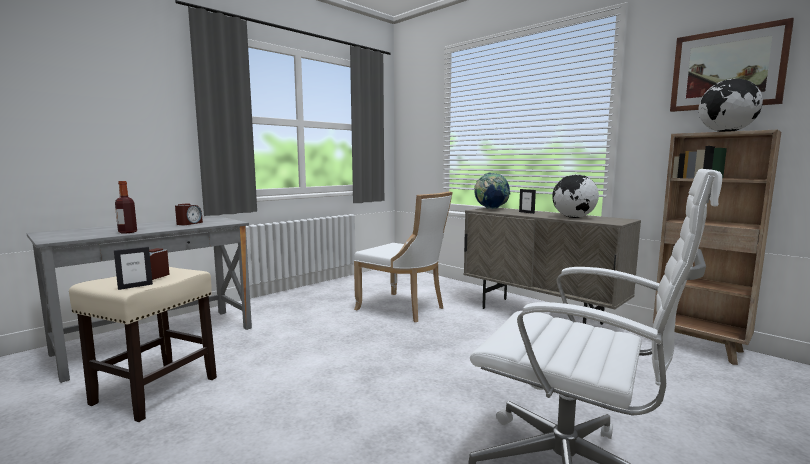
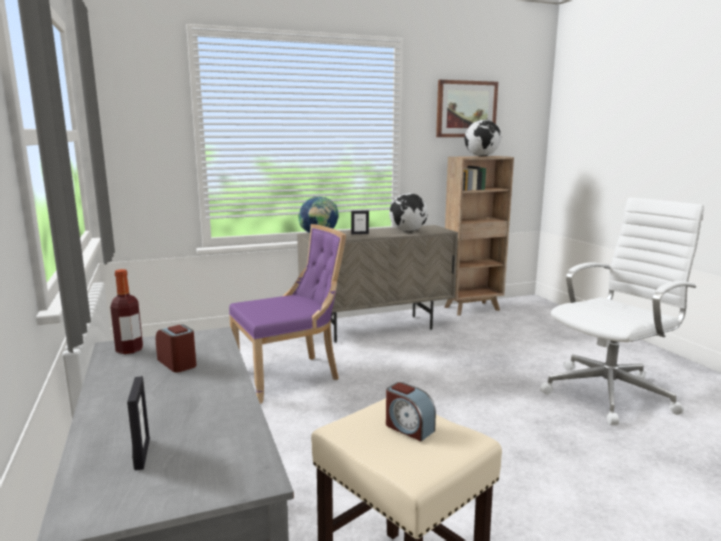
camera: 65 degrees left, 5 degrees up
picture frame [114,246,153,290] -> picture frame moved to [127,376,150,471]
bottle [115,181,137,233] -> bottle moved to [110,269,143,354]
white chair [354,191,453,322] -> purple chair [229,224,346,404]

